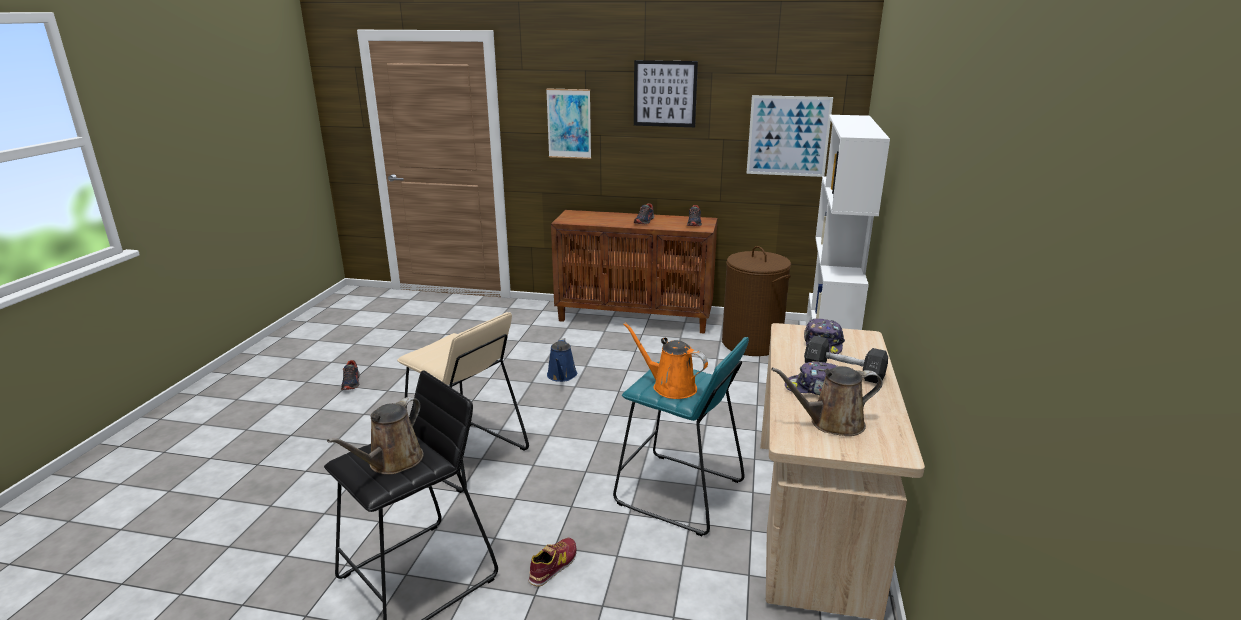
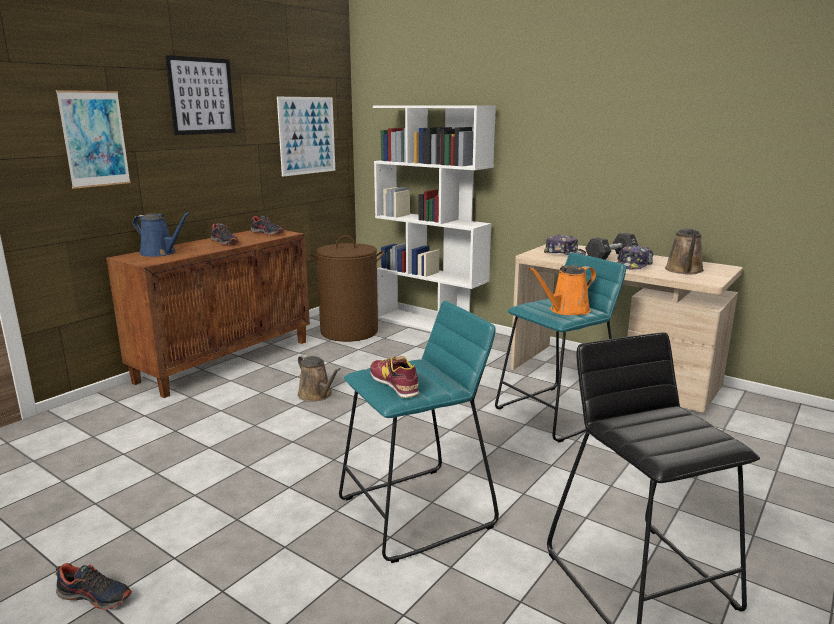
camera: 65 degrees left, 5 degrees down
brown watering can [327,397,424,475] -> brown watering can moved to [298,354,341,402]
beige stool [397,312,529,493] -> turquoise stool [339,301,499,563]
shoe [529,538,577,587] -> shoe moved to [370,356,419,398]
blue watering can [547,338,577,382] -> blue watering can moved to [133,212,190,257]

